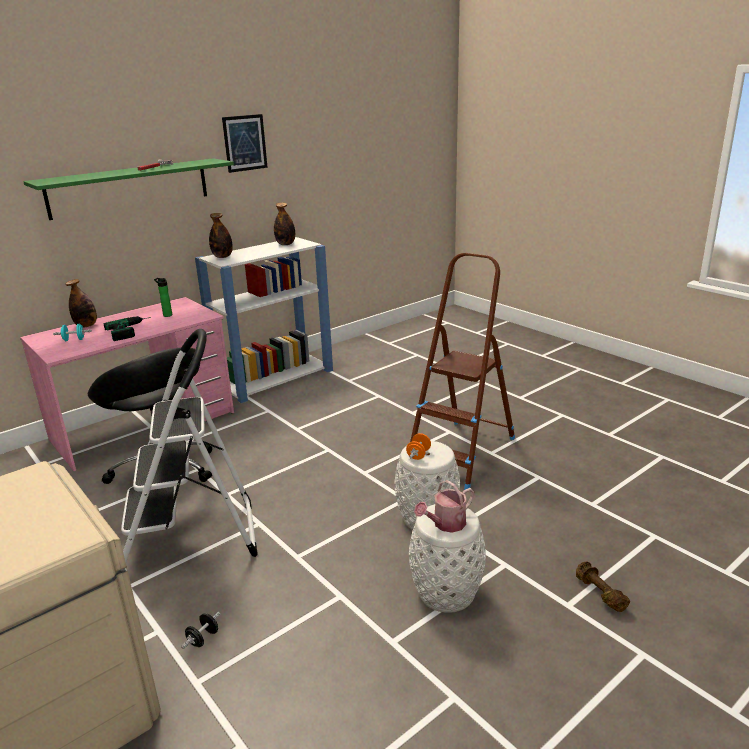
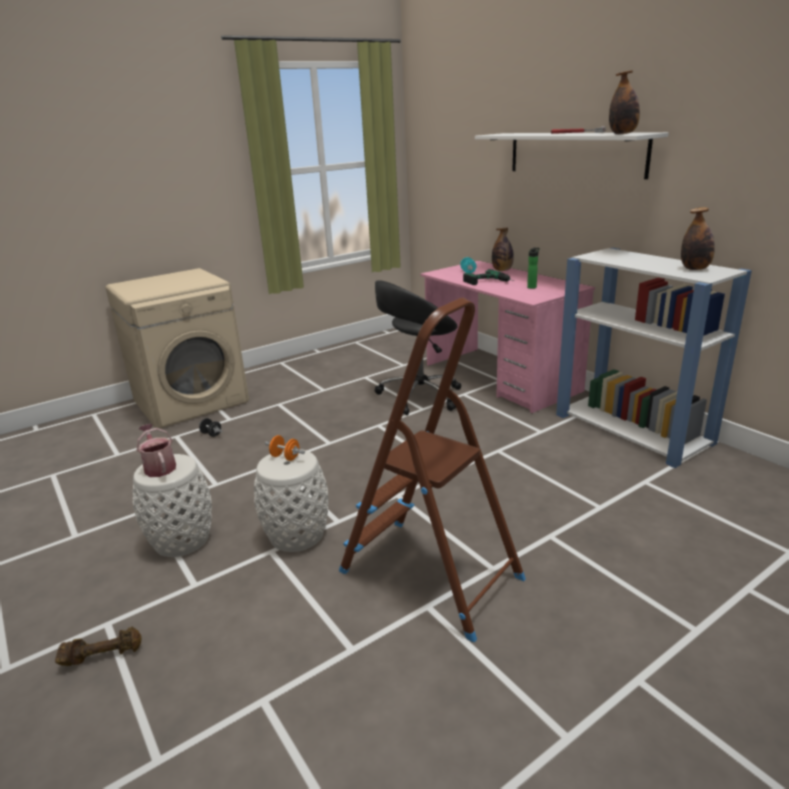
camera: 95 degrees right, 0 degrees up
green shelf [23,158,234,220] -> white shelf [475,132,669,179]
step ladder [121,329,258,562] -> none
bottle [209,213,233,258] -> bottle moved to [609,70,640,134]
picture [222,114,268,173] -> none

